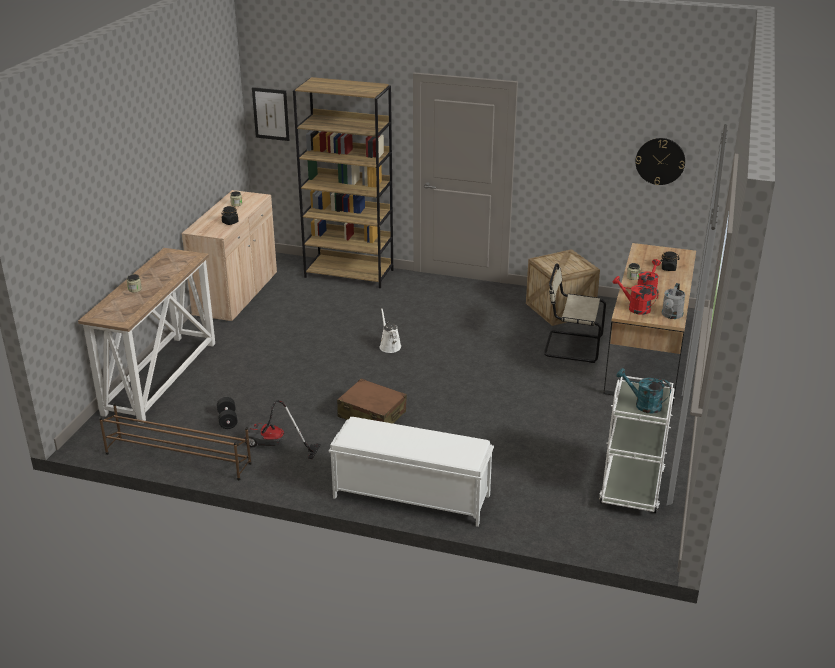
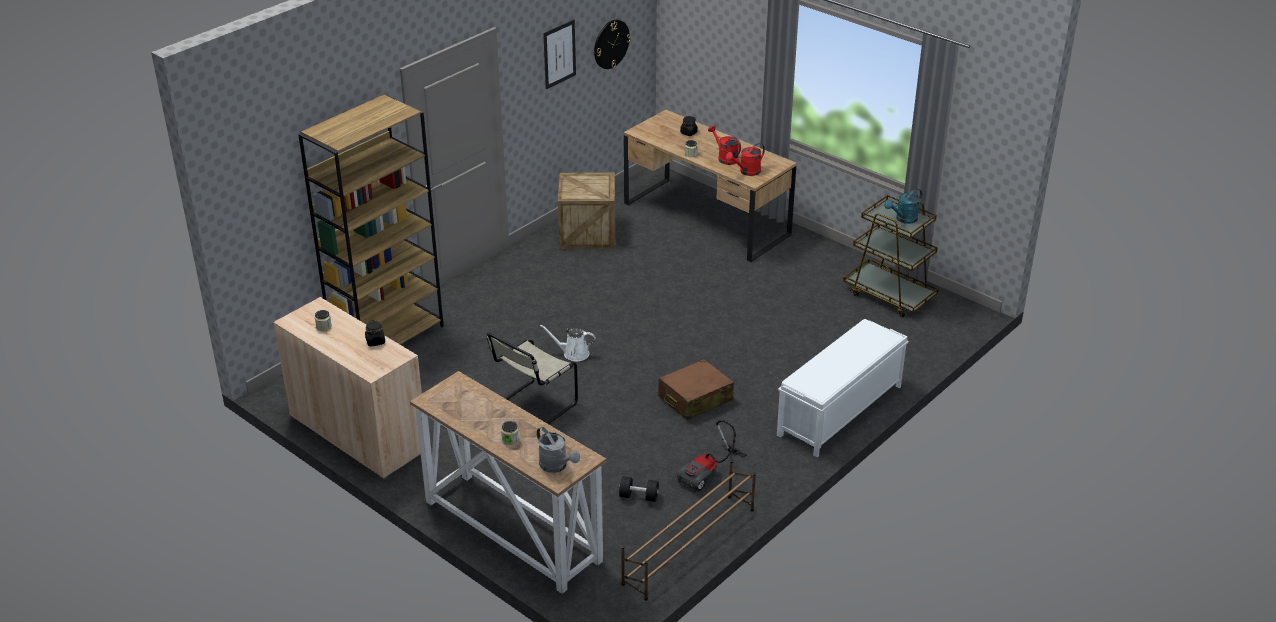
camera: 65 degrees left, 5 degrees up
picture [252,87,289,141] -> picture moved to [543,20,576,89]
beige chair [544,263,606,363] -> beige chair moved to [487,332,578,424]
white cart [599,376,675,513] -> brown cart [843,195,939,317]
grey watering can [662,283,685,319] -> grey watering can moved to [537,427,580,473]

